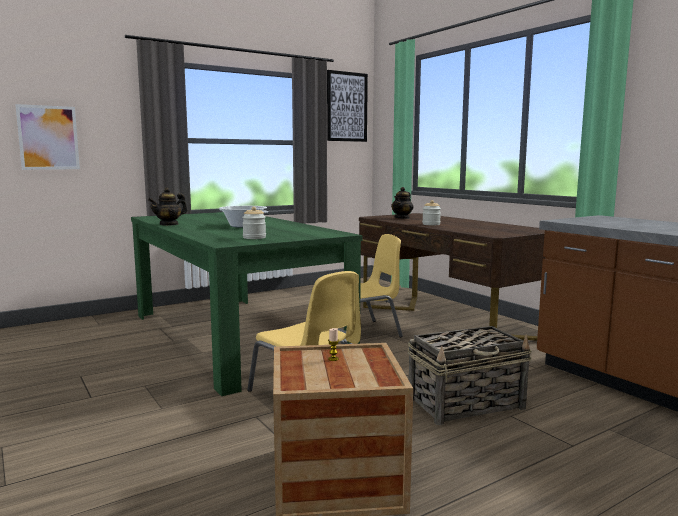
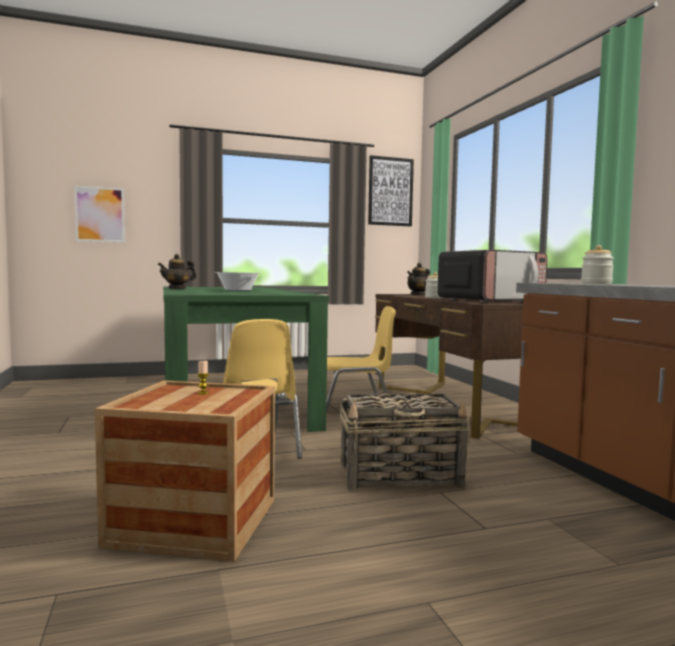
camera: 15 degrees right, 5 degrees down
jar [242,207,266,239] -> jar moved to [581,245,614,284]
none -> microwave [437,250,548,303]

